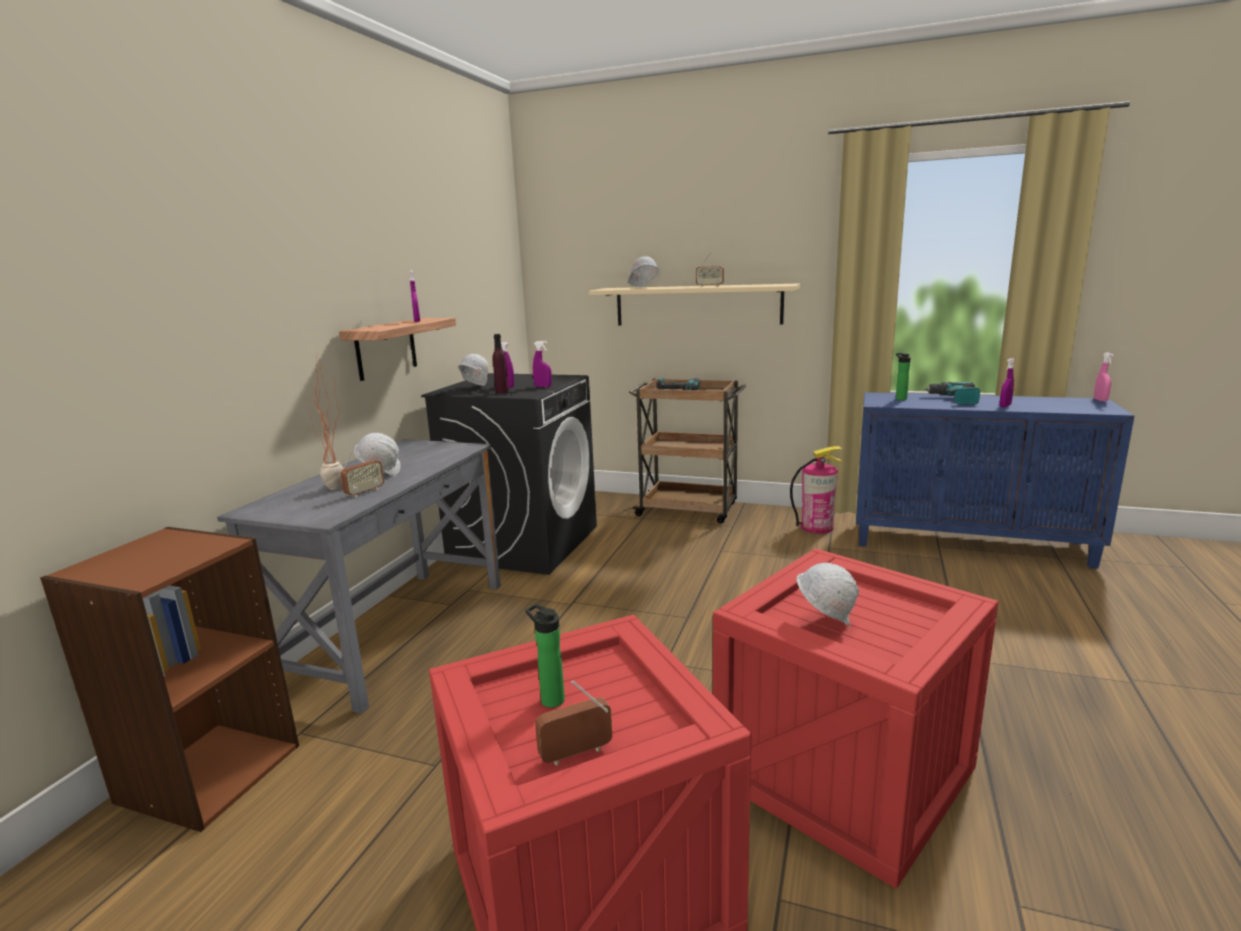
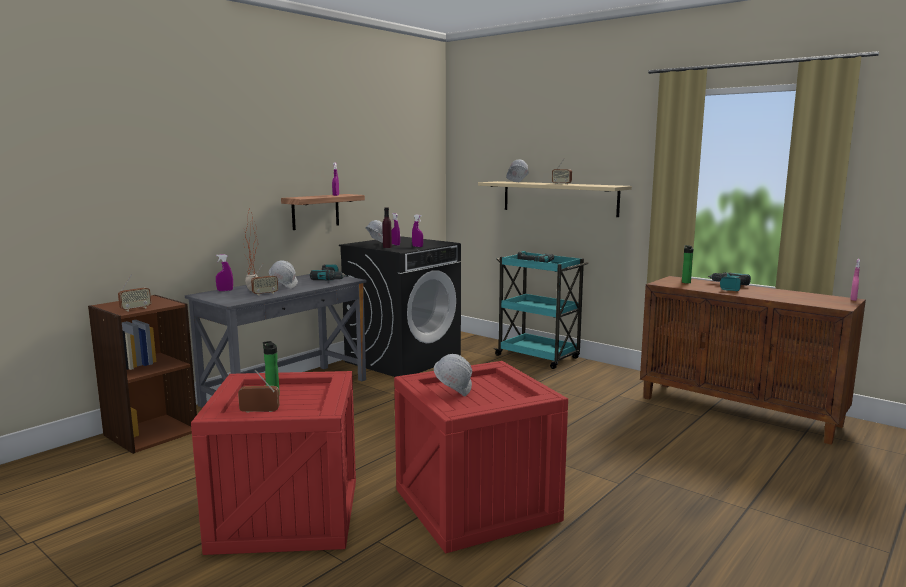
camera: 20 degrees right, 5 degrees down
brown cart [629,378,746,524] -> turquoise cart [494,252,589,369]
fire extinguisher [790,446,843,534] -> none
blue cabinet [856,392,1134,569] -> brown cabinet [640,276,866,445]
purple spray bottle [999,358,1015,407] -> purple spray bottle moved to [216,254,233,291]
none -> radio [118,274,151,311]
none -> power drill [310,264,347,281]

